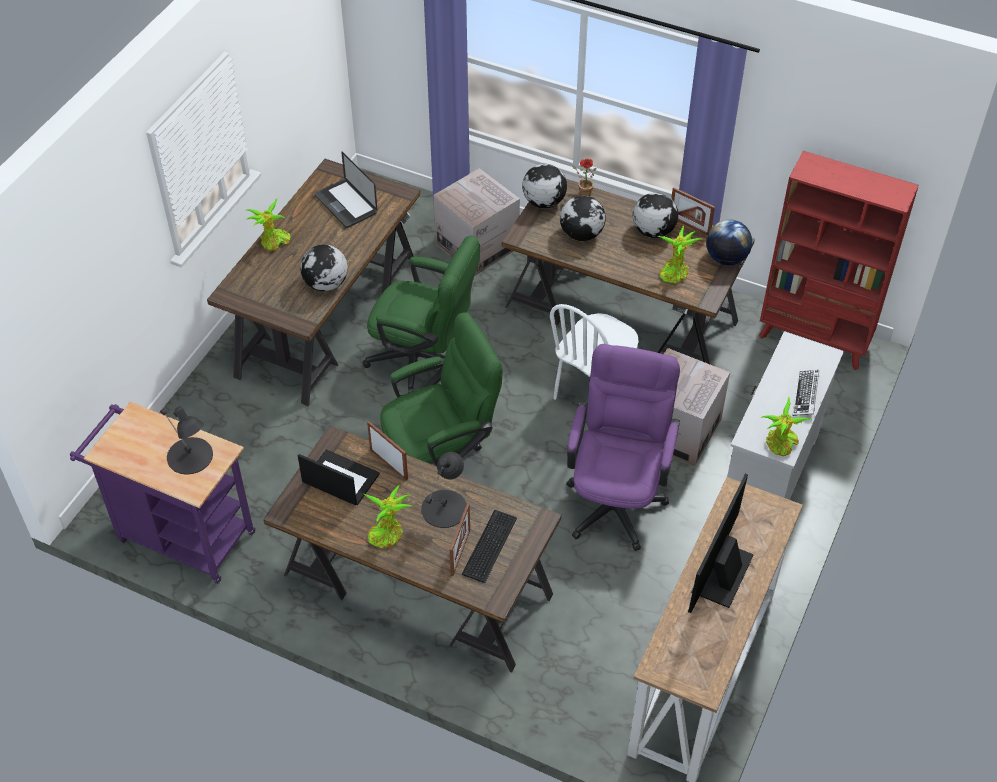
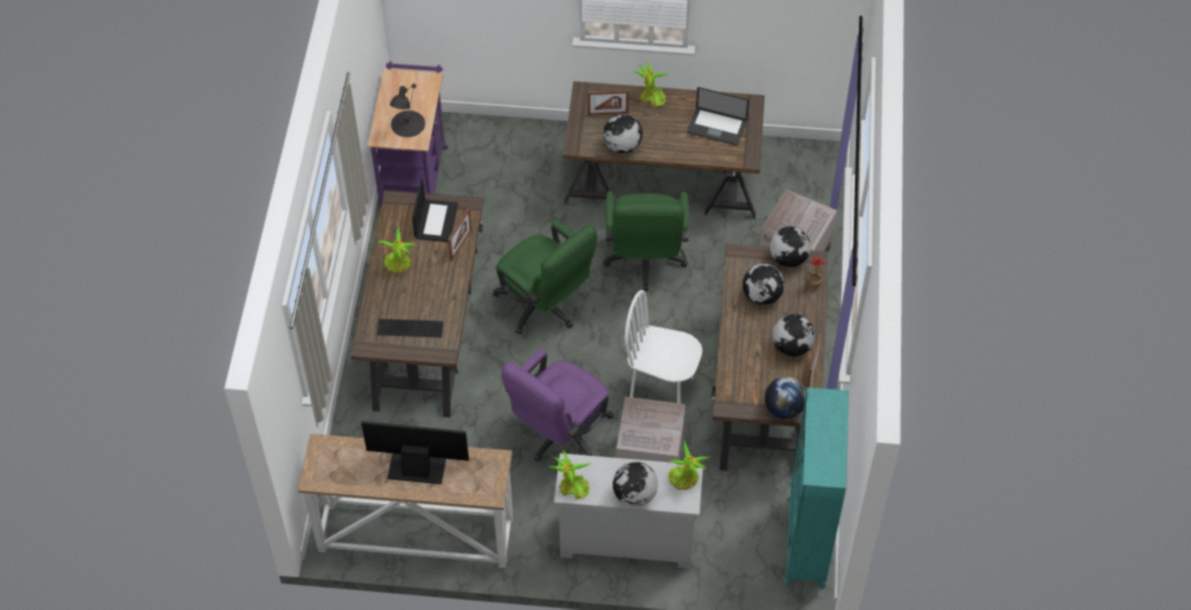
camera: 70 degrees right, 5 degrees up
laptop [315,152,378,228] -> laptop turned 105 degrees counterclockwise [687,87,749,145]
black table lamp [421,452,467,528] -> none
picture frame [450,503,470,576] -> picture frame moved to [587,90,629,115]
purple office chair [566,344,680,551] -> purple office chair turned 135 degrees clockwise [502,349,614,462]
potted plant [659,226,701,284] -> potted plant moved to [668,441,710,490]
red bookcase [759,151,919,370] -> turquoise bookcase [783,387,849,589]
keyboard [793,370,819,416] -> globe [613,462,658,507]

